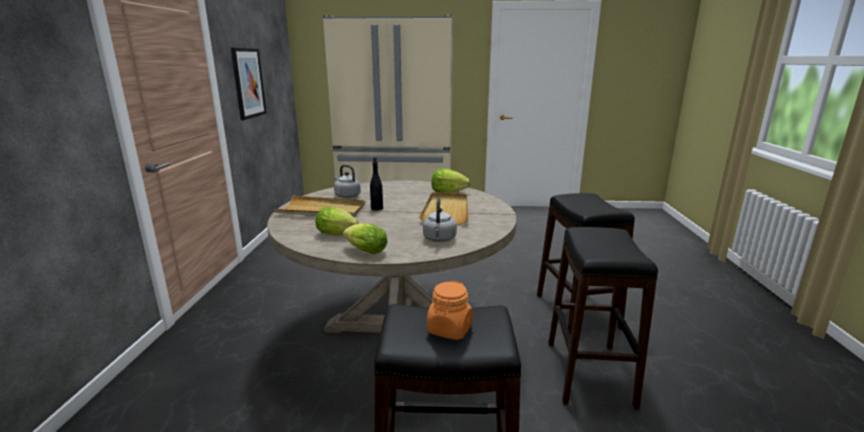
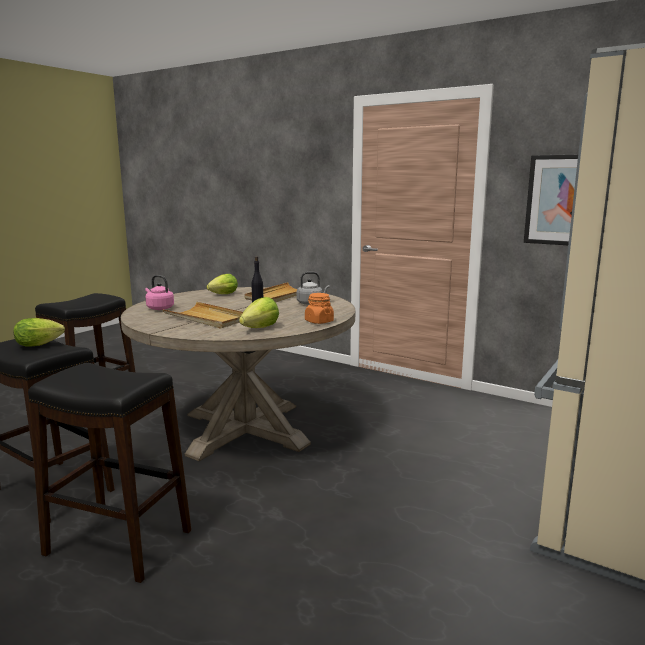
camera: 120 degrees right, 5 degrees down
lettuce [343,223,387,254] -> lettuce moved to [13,318,65,347]
grey kettle [423,198,457,242] -> pink kettle [145,275,174,310]
orange jar [427,281,473,340] -> orange jar moved to [305,293,334,324]

